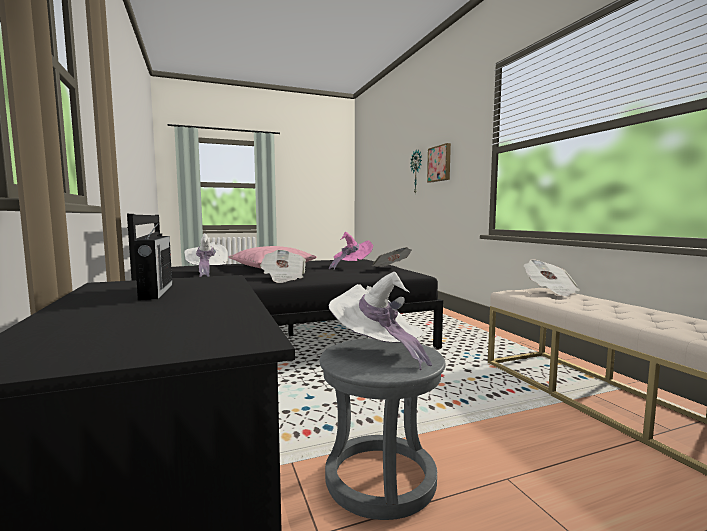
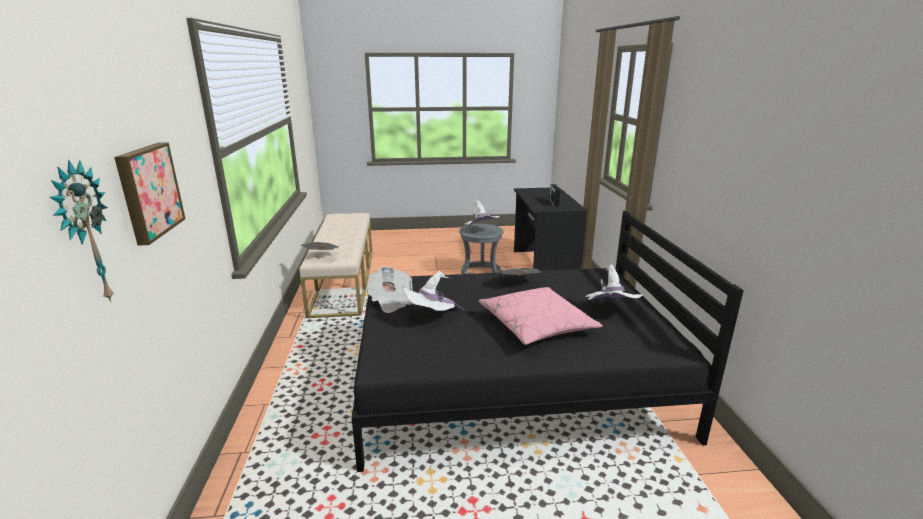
camera: 165 degrees left, 15 degrees up
pink hat [329,232,373,270] -> white hat [402,271,464,311]

